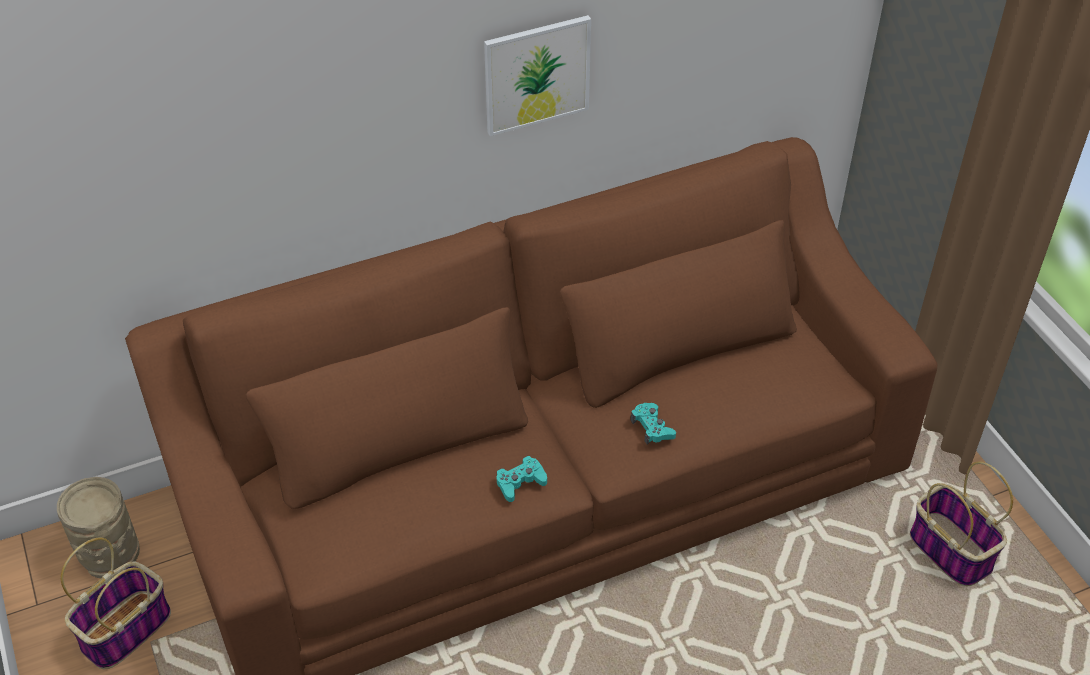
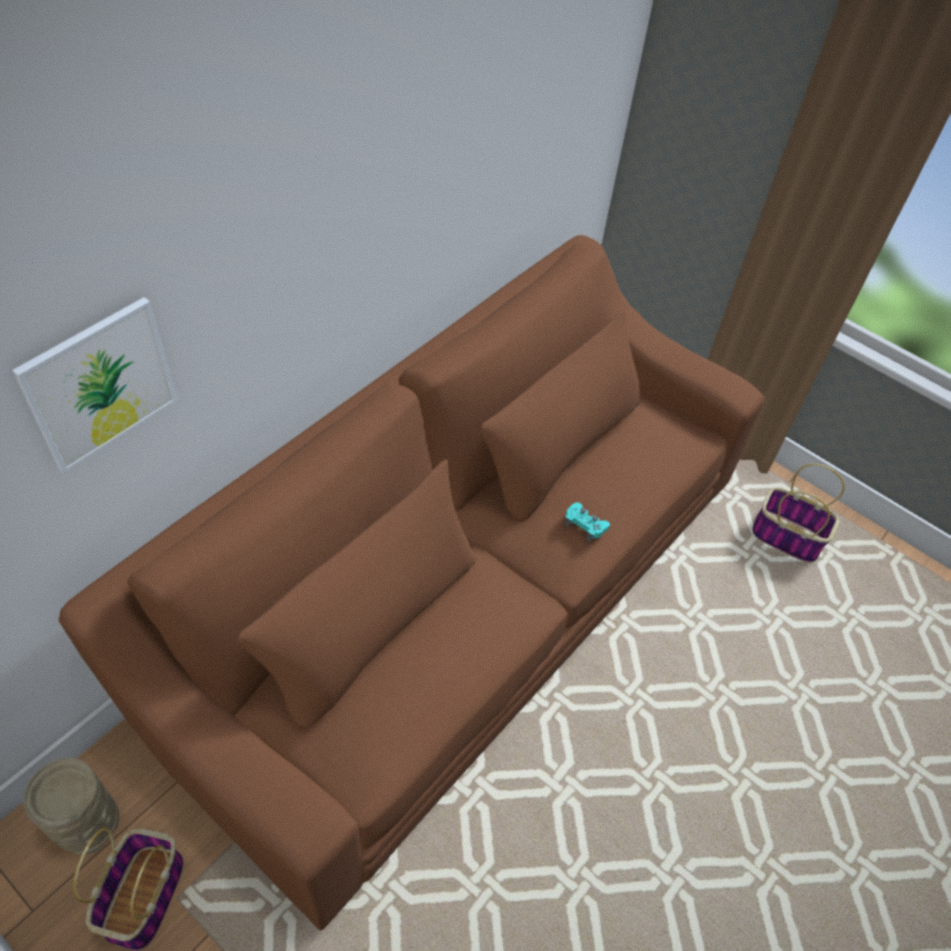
camera: 30 degrees left, 5 degrees up
picture [484,15,591,136] -> picture moved to [12,297,178,473]
turquoise game controller [497,456,547,502] -> none

